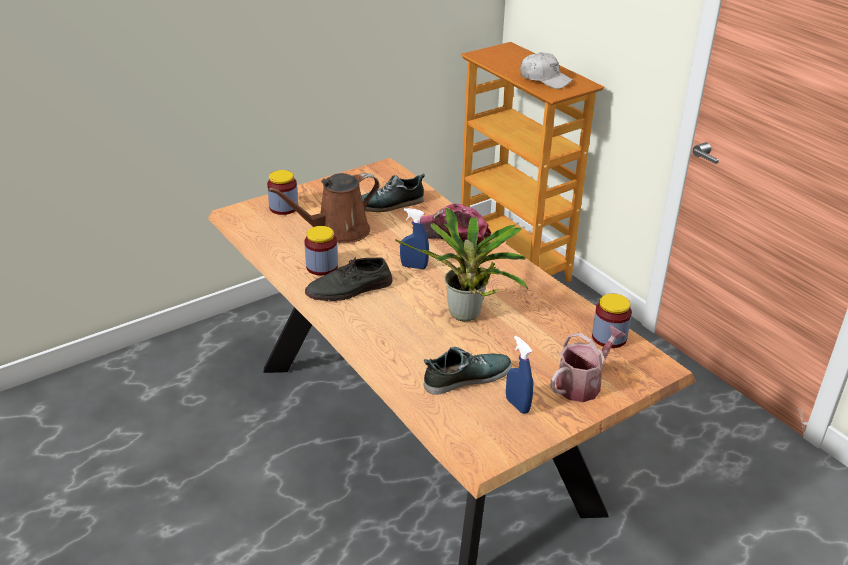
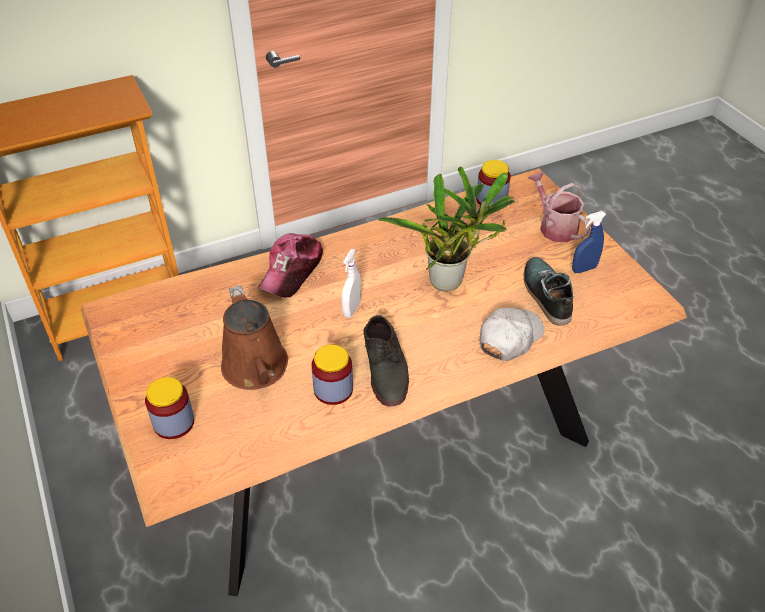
camera: 80 degrees left, 10 degrees up
shoe [361,173,425,212] -> none
blue spray bottle [400,208,429,269] -> white spray bottle [341,249,361,318]
white cap [520,52,573,89] -> white cap moved to [480,308,544,361]

